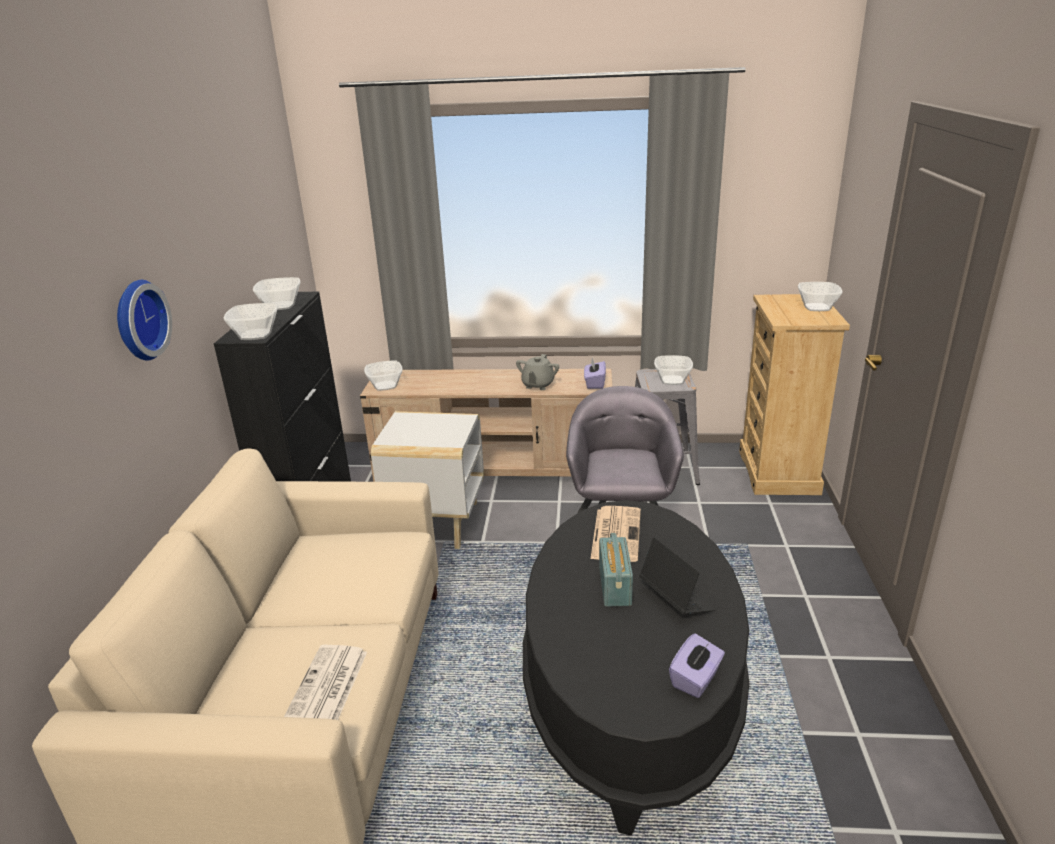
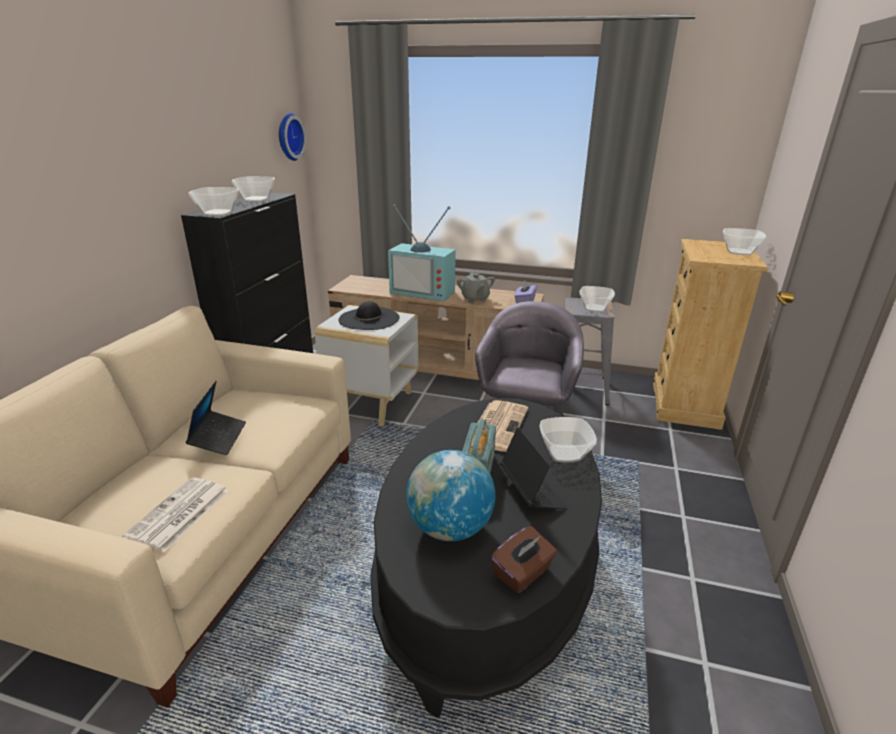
camera: 10 degrees right, 0 degrees up
wall clock [117,280,172,361] -> wall clock moved to [279,113,306,161]
bowl [364,361,403,391] -> bowl moved to [539,417,597,463]
grey teapot [516,354,559,390] -> grey teapot turned 45 degrees counterclockwise [457,273,495,303]
purple tissue box [669,633,725,698] -> brown tissue box [491,526,557,593]
none -> laptop [186,381,246,455]
none -> black hat [338,301,400,330]
none -> television [388,204,456,301]
none -> globe [406,450,495,541]

